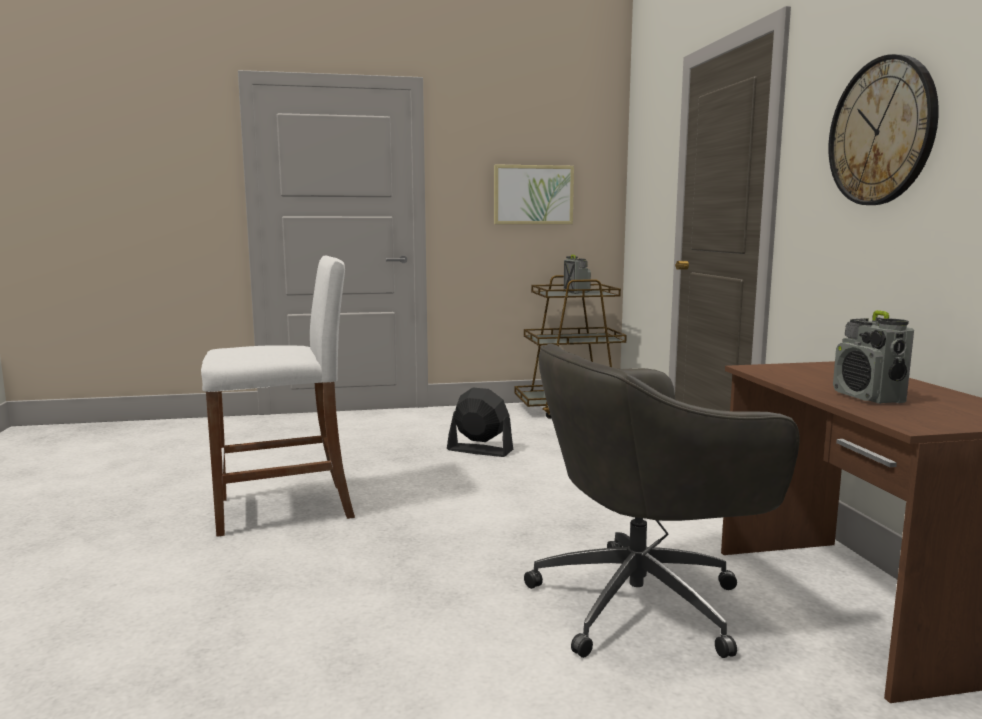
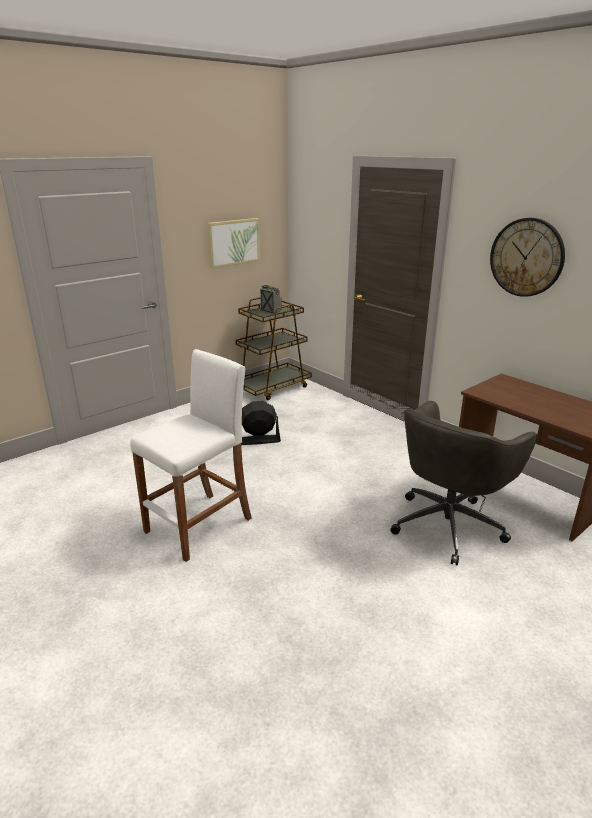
camera: 30 degrees left, 15 degrees up
radio [833,310,914,404] -> none

